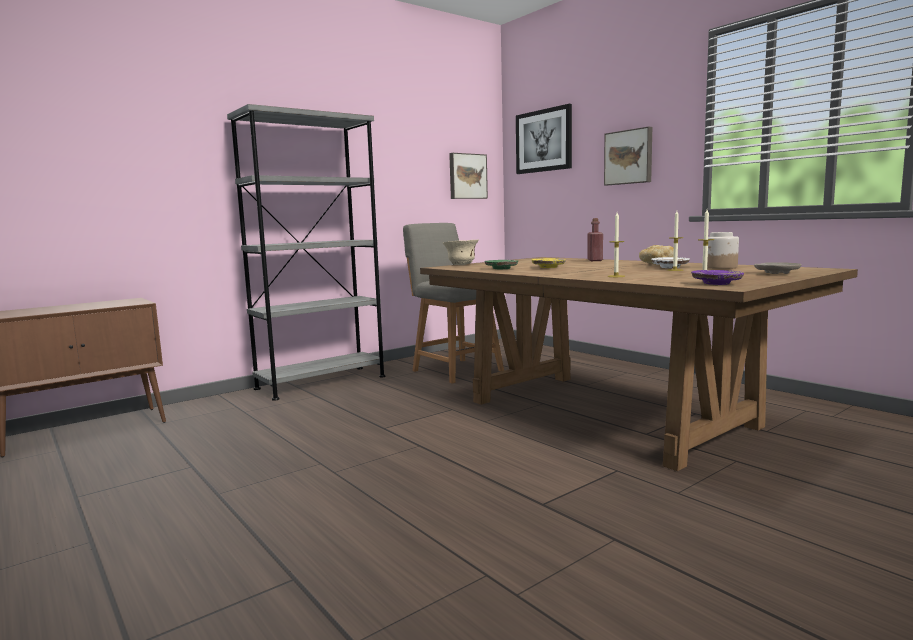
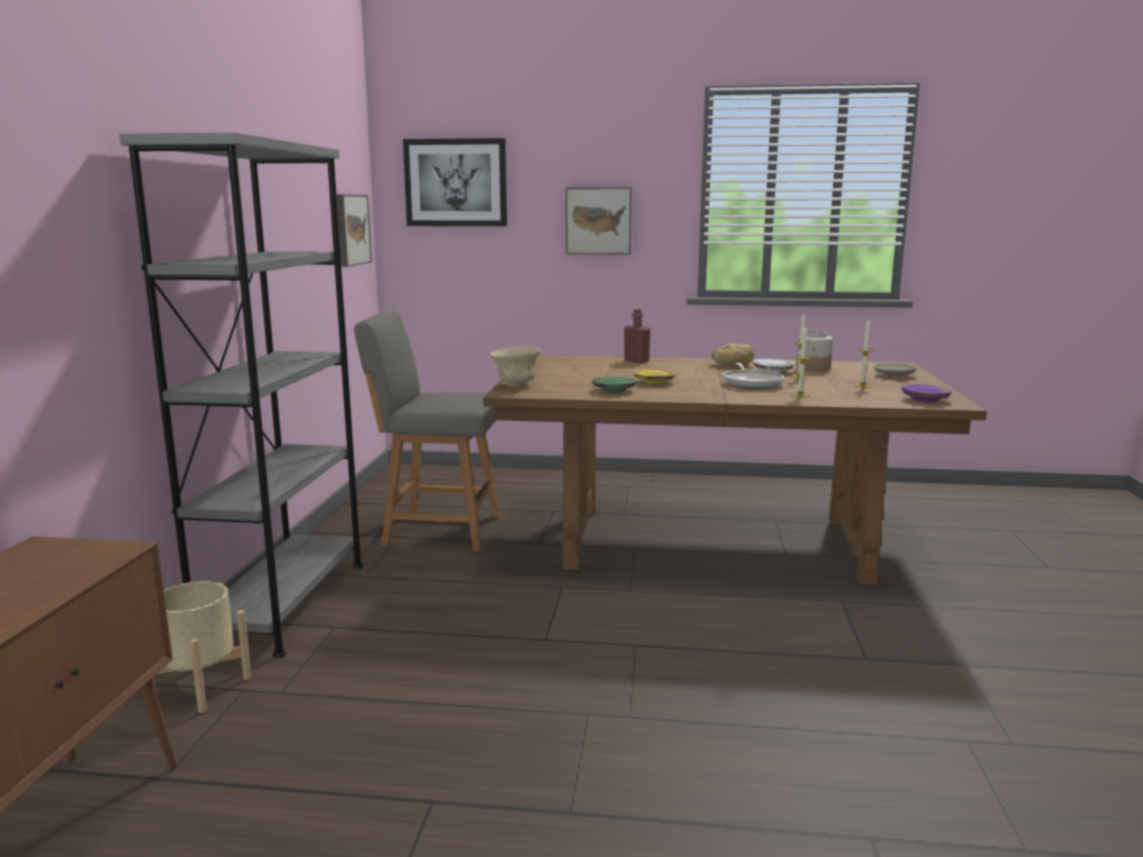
camera: 45 degrees left, 5 degrees up
none -> beige planter [152,581,252,713]
none -> frying pan [723,363,784,389]

